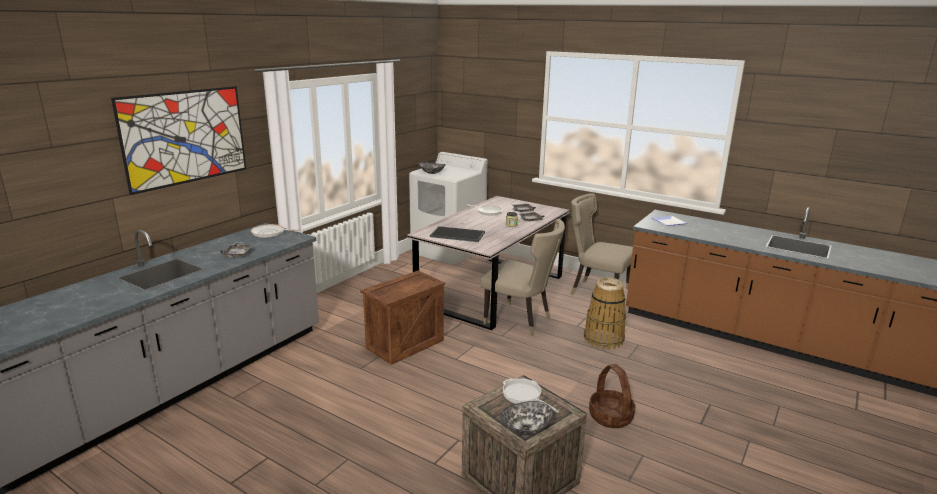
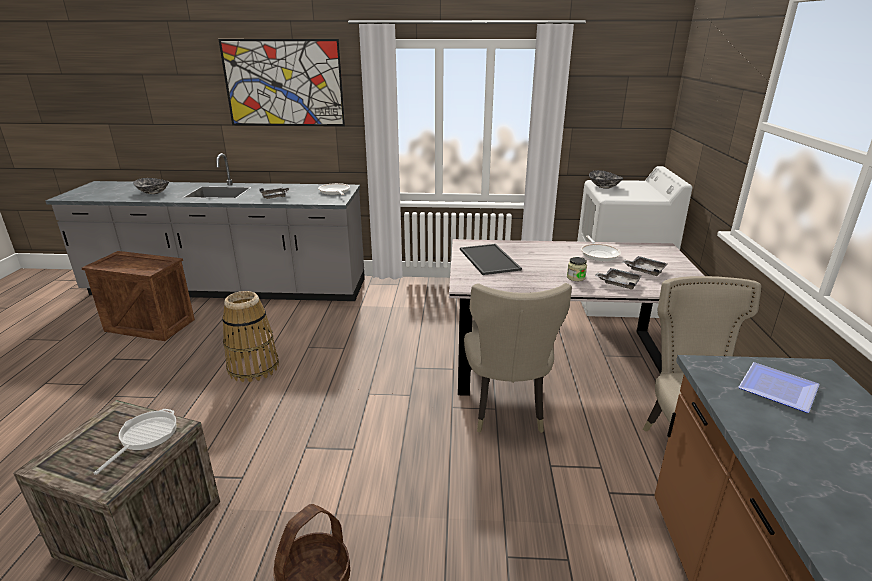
camera: 60 degrees right, 5 degrees up
crate [360,271,445,365] -> crate moved to [82,251,195,341]
bowl [500,401,553,435] -> bowl moved to [133,178,169,194]
basket [584,277,626,350] -> basket moved to [223,291,279,382]

